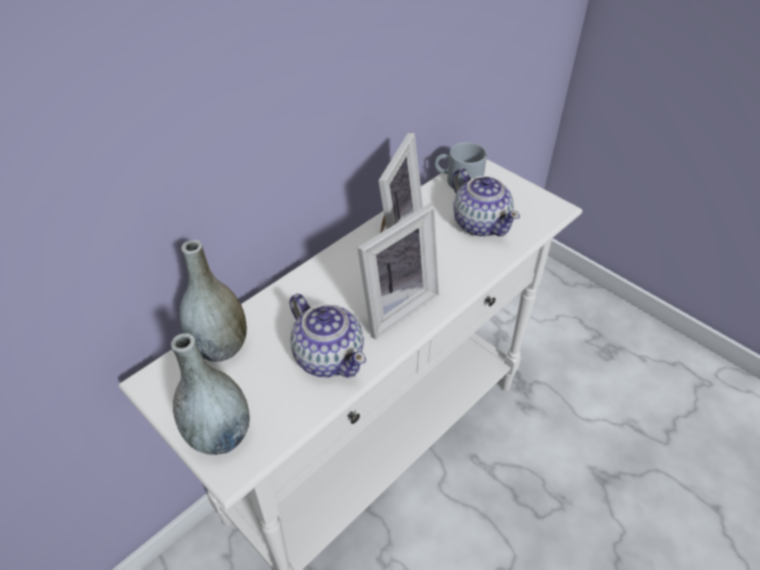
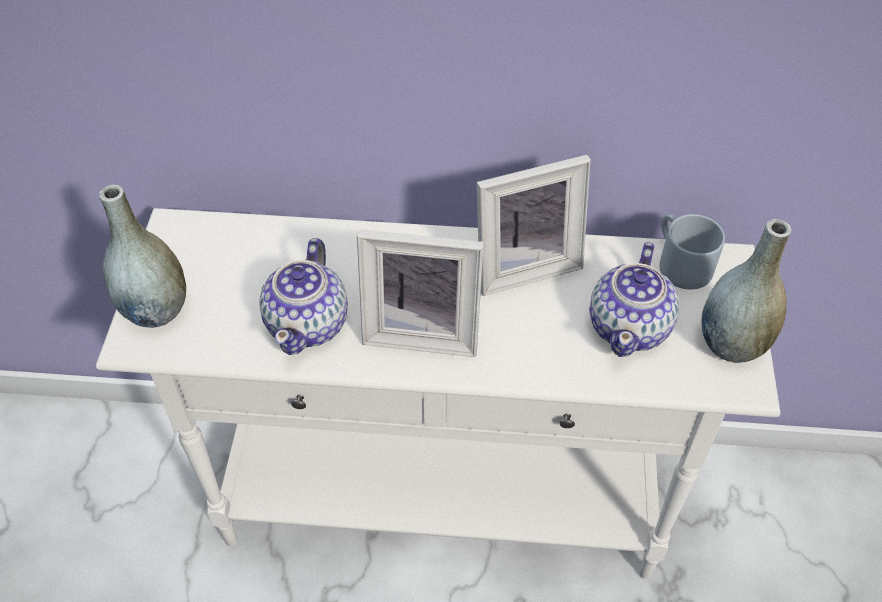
camera: 50 degrees right, 5 degrees up
grey vase [179,240,247,362] -> grey vase moved to [701,219,791,363]

